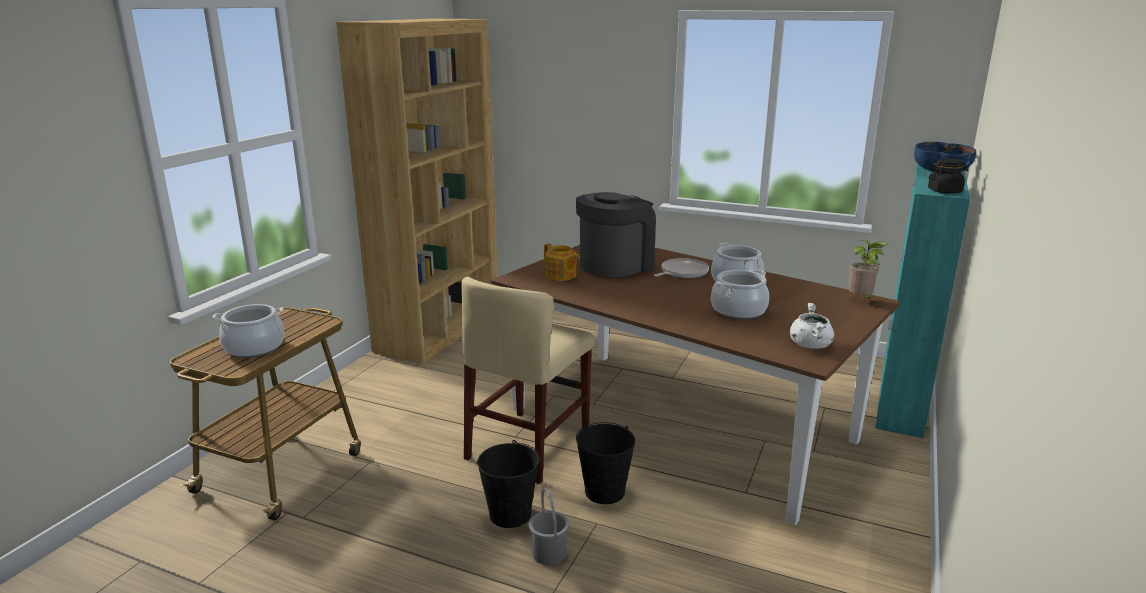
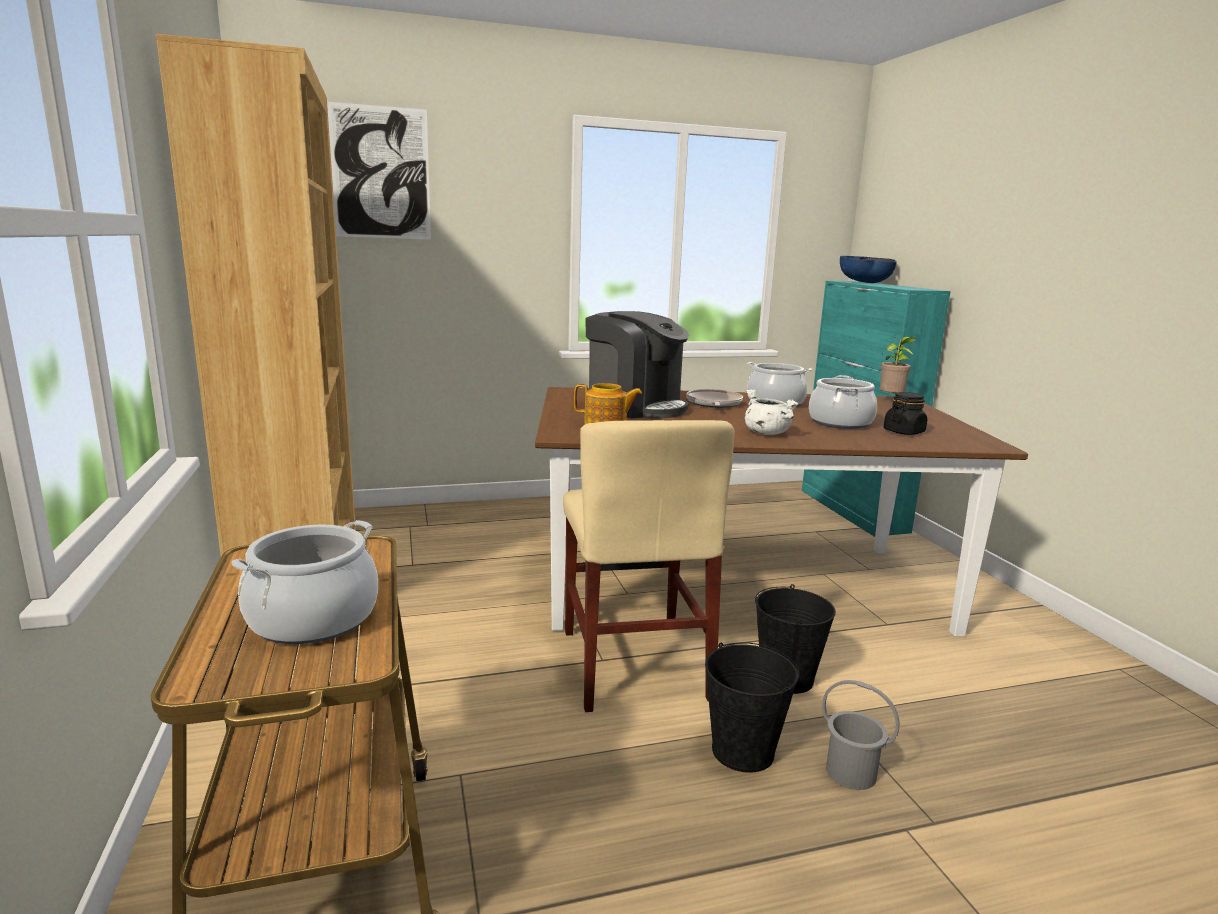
camera: 40 degrees left, 5 degrees down
coffee machine [576,192,656,278] -> coffee machine turned 120 degrees clockwise [585,311,689,419]
white cooking pot [790,303,834,349] -> white cooking pot moved to [745,389,799,435]
black jar [928,158,968,194] -> black jar moved to [884,392,927,435]
none -> picture [327,102,431,240]

